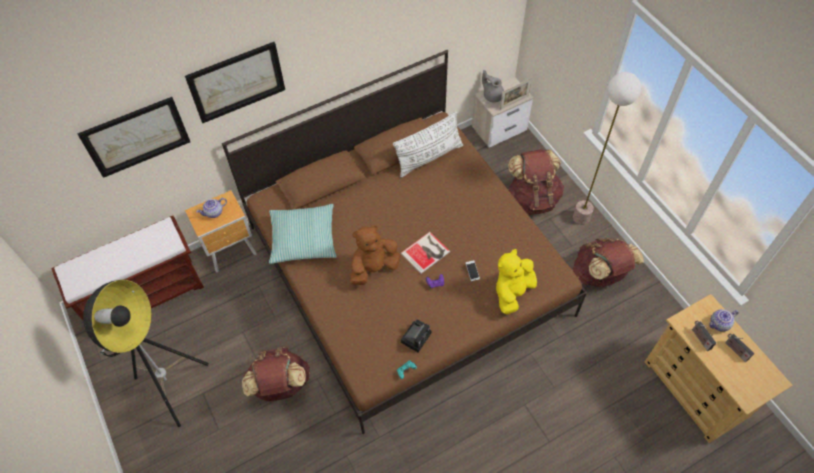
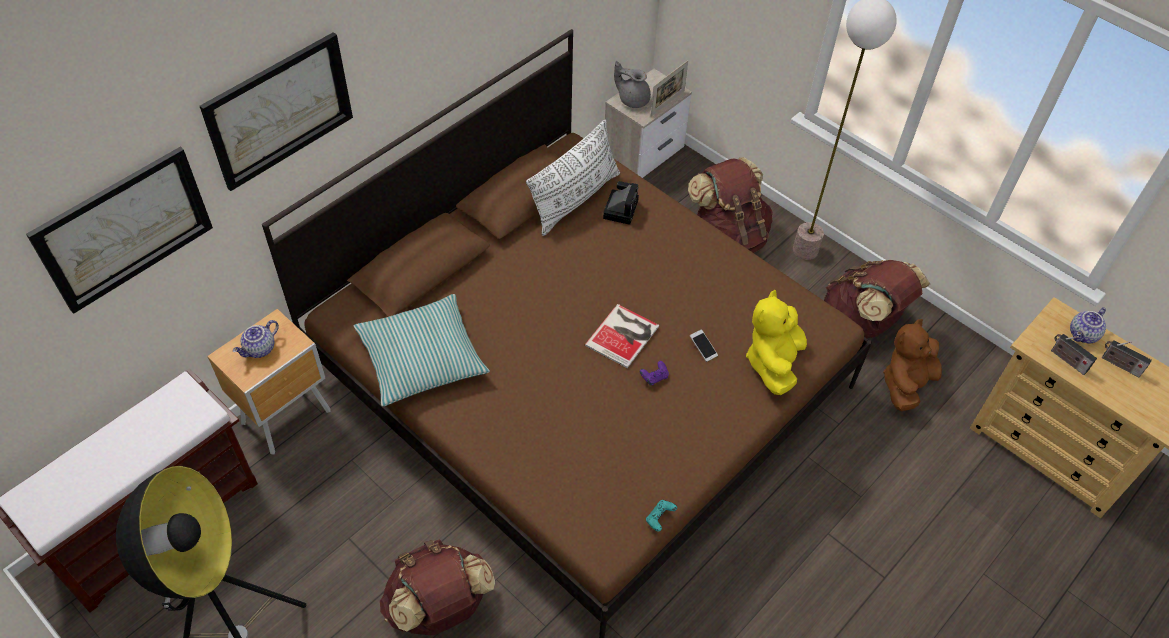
camera: 20 degrees left, 5 degrees down
brown plush toy [350,225,400,285] -> brown plush toy moved to [883,319,942,411]
camera [401,320,431,352] -> camera moved to [603,181,639,225]

